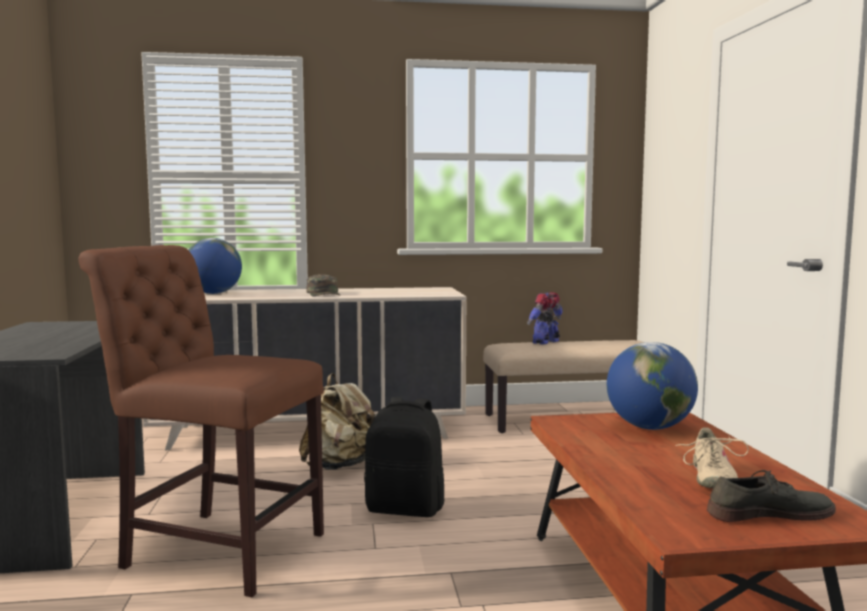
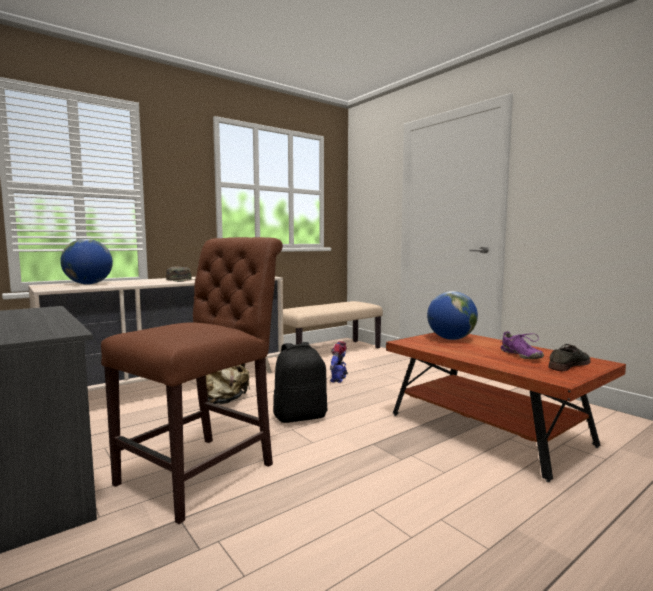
camera: 30 degrees left, 0 degrees up
brown chair [78,245,324,597] -> brown chair turned 135 degrees clockwise [101,237,283,524]
toy robot [527,292,562,345] -> toy robot moved to [330,341,348,383]
beige shoe [675,428,749,488] -> purple shoe [500,331,544,359]

